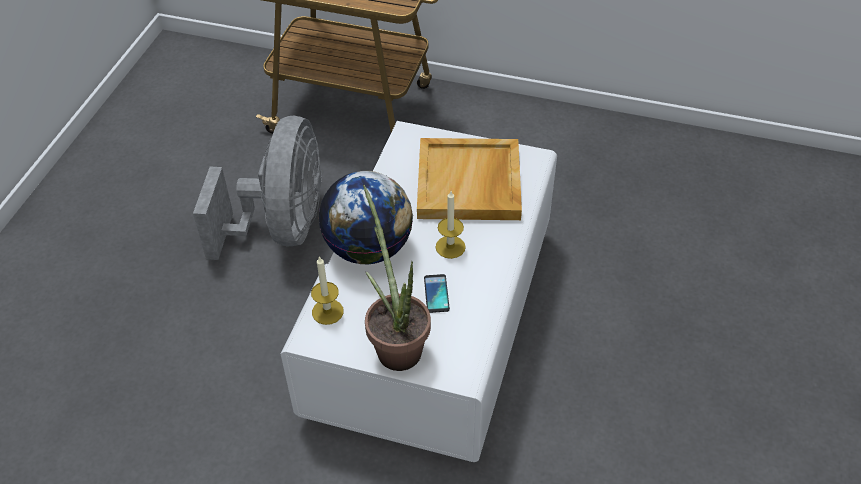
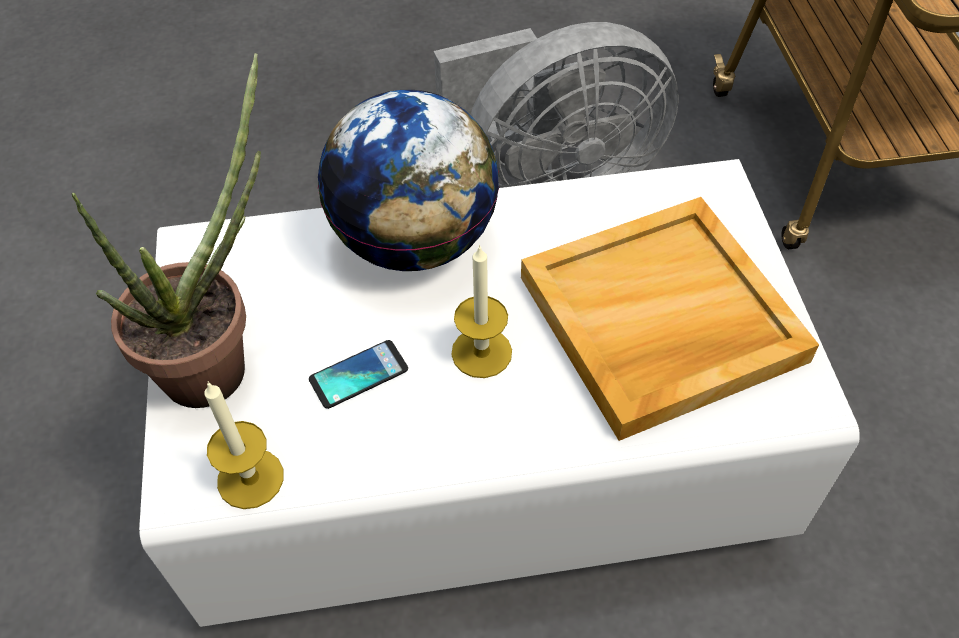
camera: 65 degrees right, 5 degrees up
candle [311,256,344,325] -> candle moved to [204,381,284,509]

